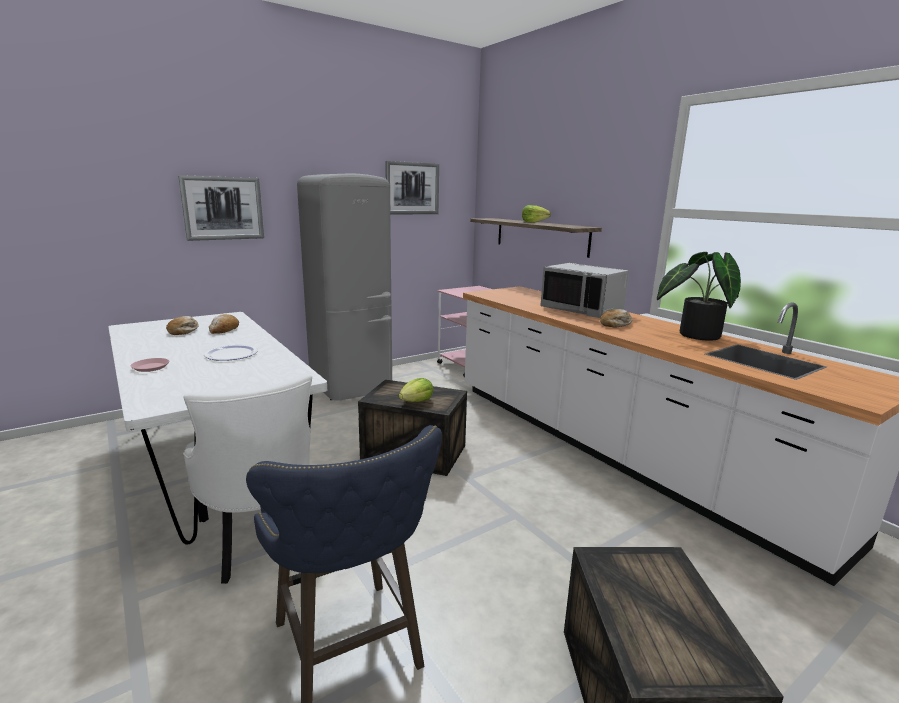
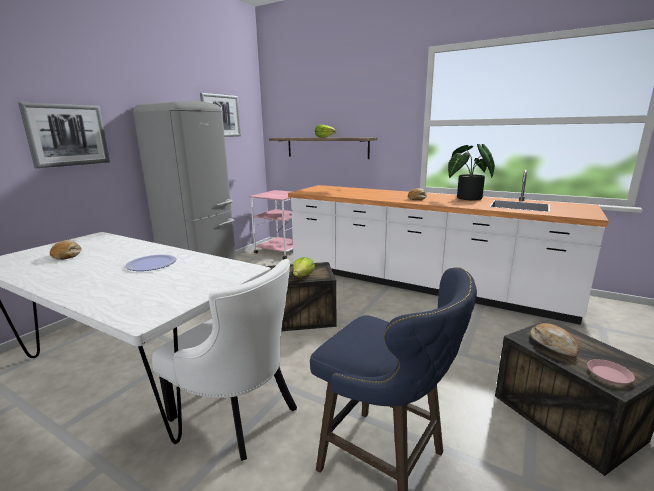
camera: 25 degrees left, 0 degrees up
pink plate [131,358,169,372] -> pink plate moved to [587,359,635,384]
bread [209,314,239,334] -> bread moved to [530,323,579,357]
grey microwave [540,263,629,318] -> none

